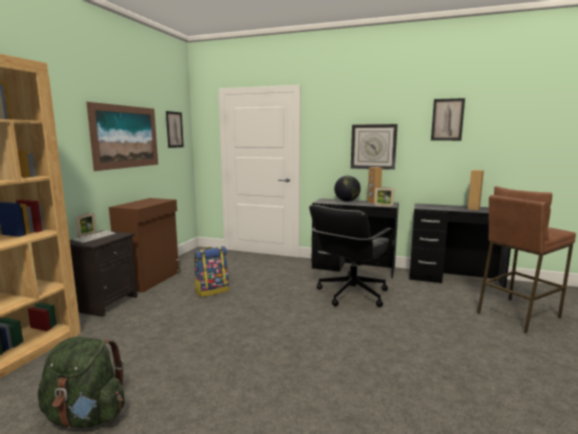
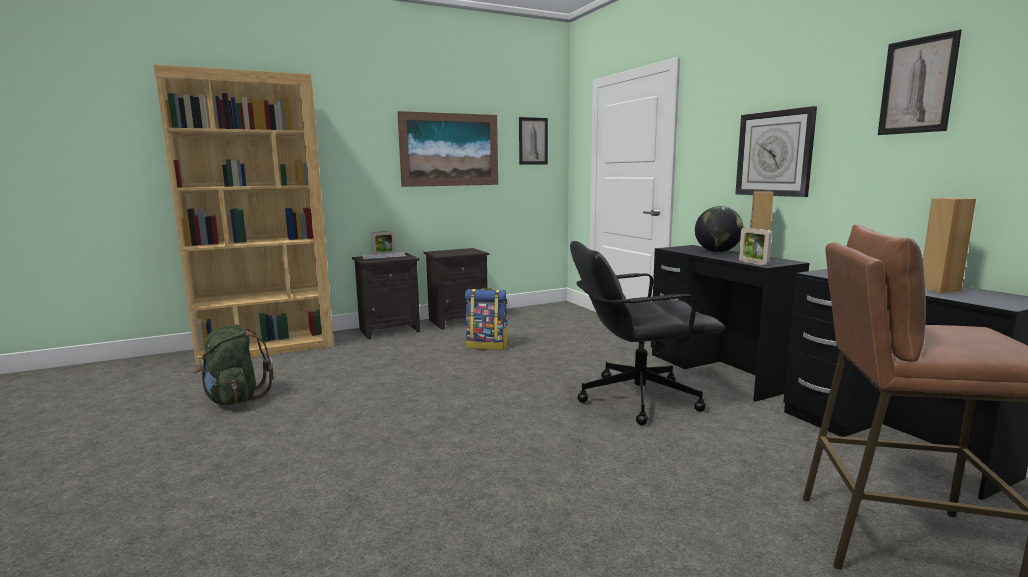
camera: 45 degrees right, 0 degrees up
brown cabinet [109,198,181,293] -> black nightstand [424,248,489,330]

